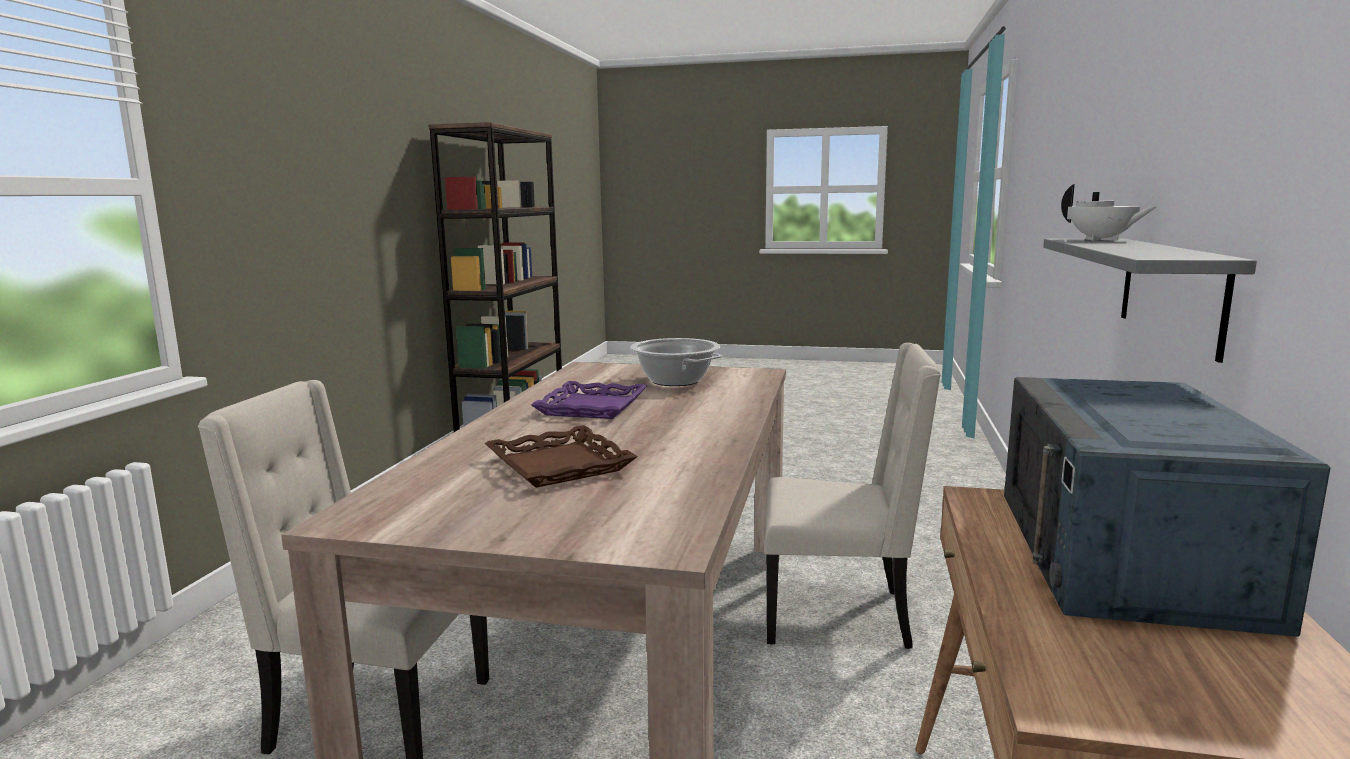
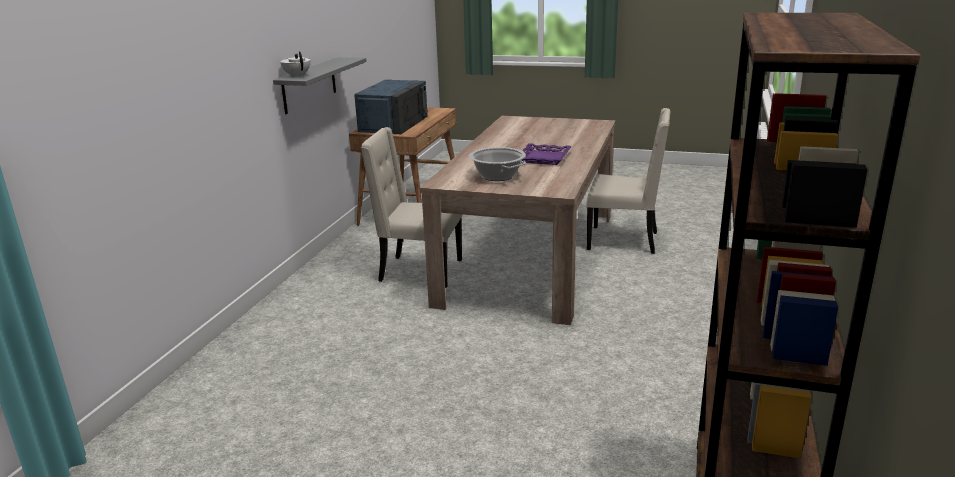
camera: 175 degrees left, 10 degrees up
brown tray [485,425,638,488] -> none

